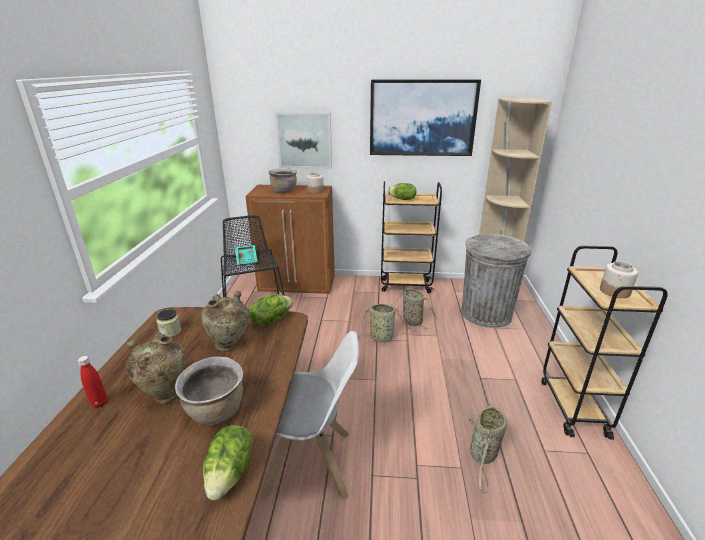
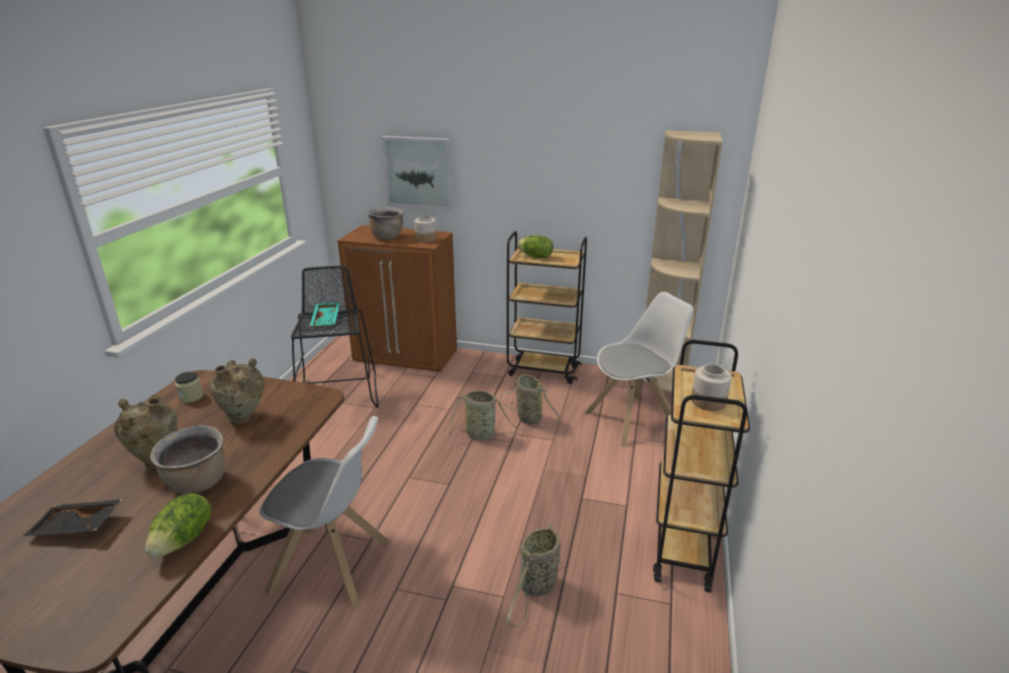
camera: 10 degrees right, 0 degrees up
red bottle [77,356,108,408] -> none
lettuce [249,294,293,325] -> none
picture [370,79,481,156] -> none
grey trash can [461,234,531,328] -> chair [585,292,693,446]
none -> black tray [23,499,122,536]

